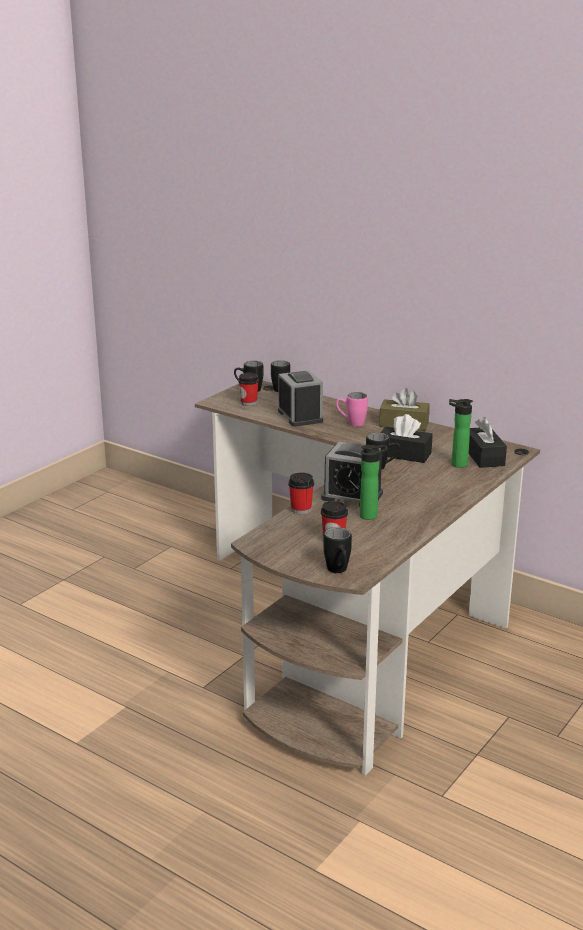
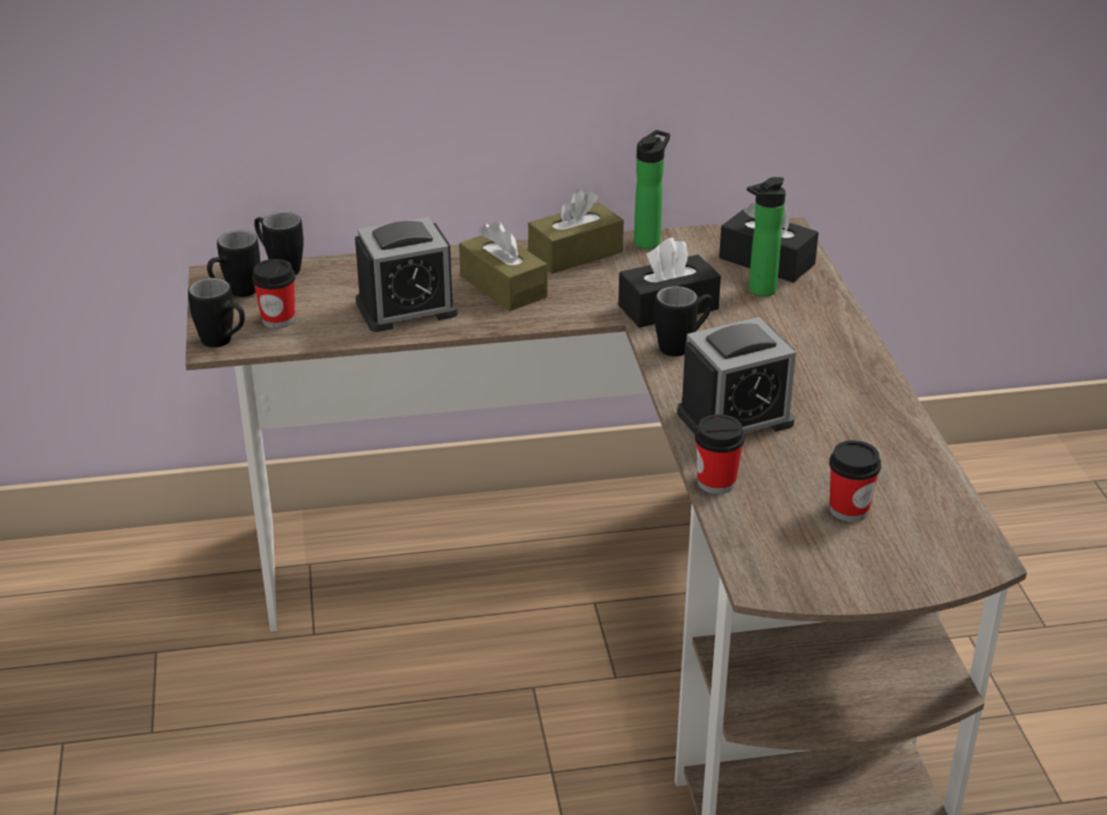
camera: 45 degrees left, 10 degrees up
alarm clock [278,370,323,427] -> alarm clock turned 135 degrees clockwise [355,217,458,332]
black mug [323,527,352,573] -> black mug moved to [188,278,245,348]
pink mug [336,392,368,427] -> brown tissue box [459,220,547,311]
bottle [360,444,388,520] -> bottle moved to [634,130,670,249]

